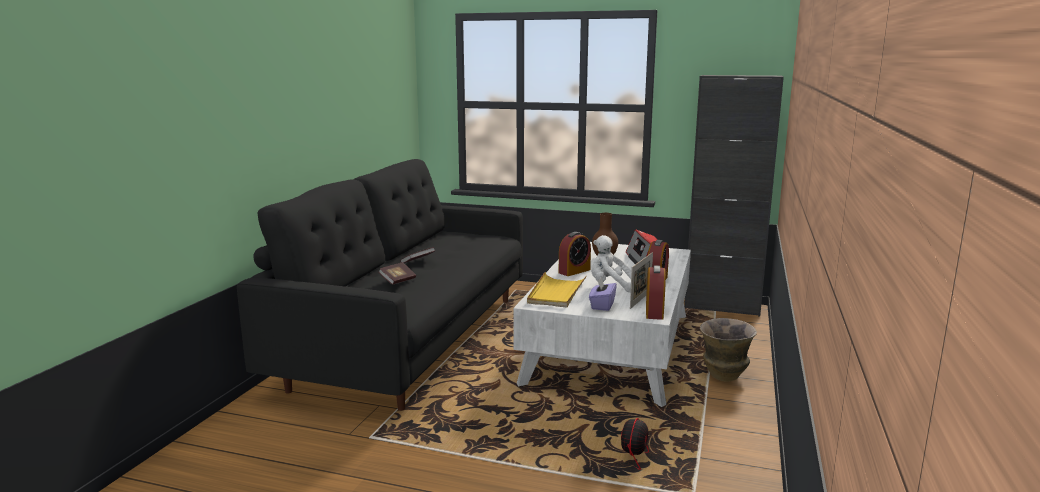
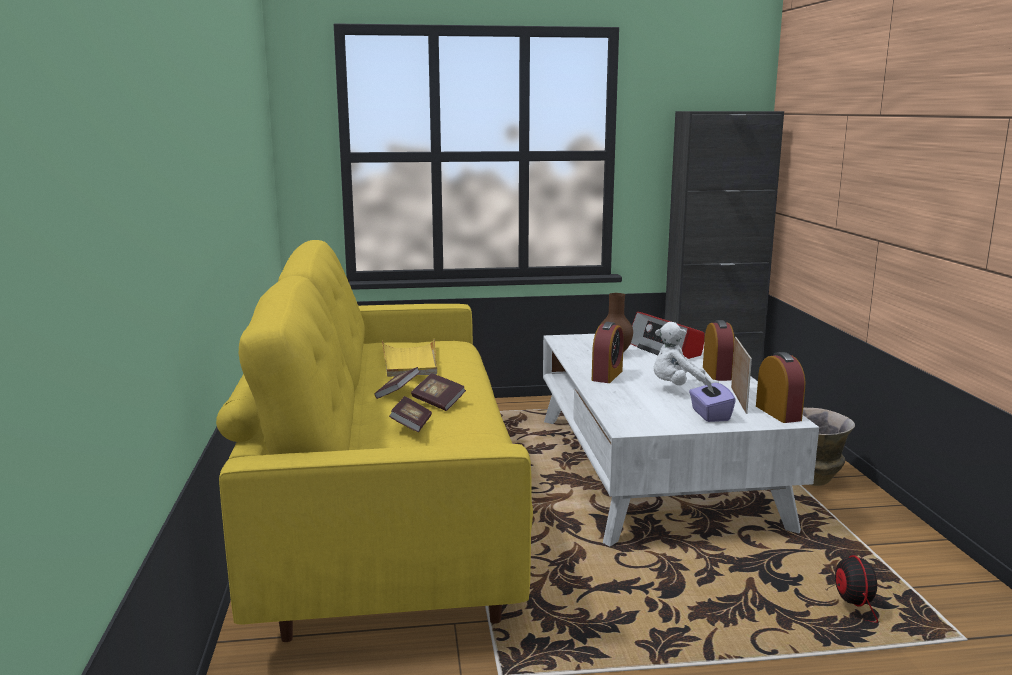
camera: 25 degrees left, 0 degrees up
black sofa [237,159,523,411] -> yellow sofa [216,240,533,642]
yellow tray [527,272,586,308] -> yellow tray moved to [382,339,437,377]
none -> book [411,373,466,411]

